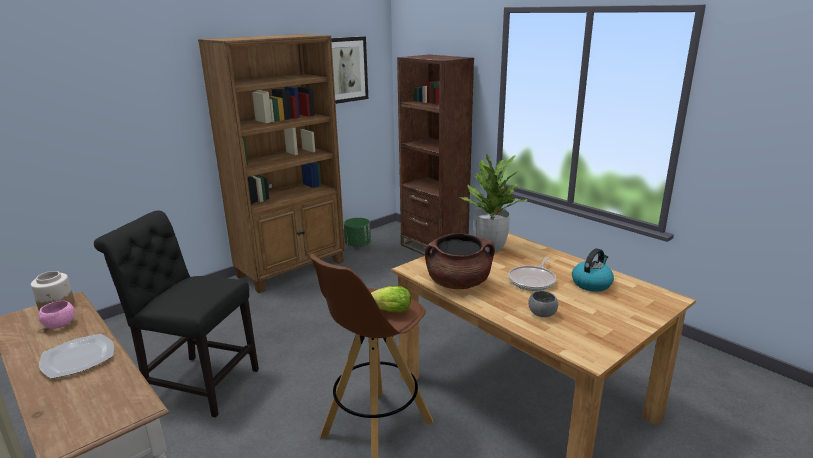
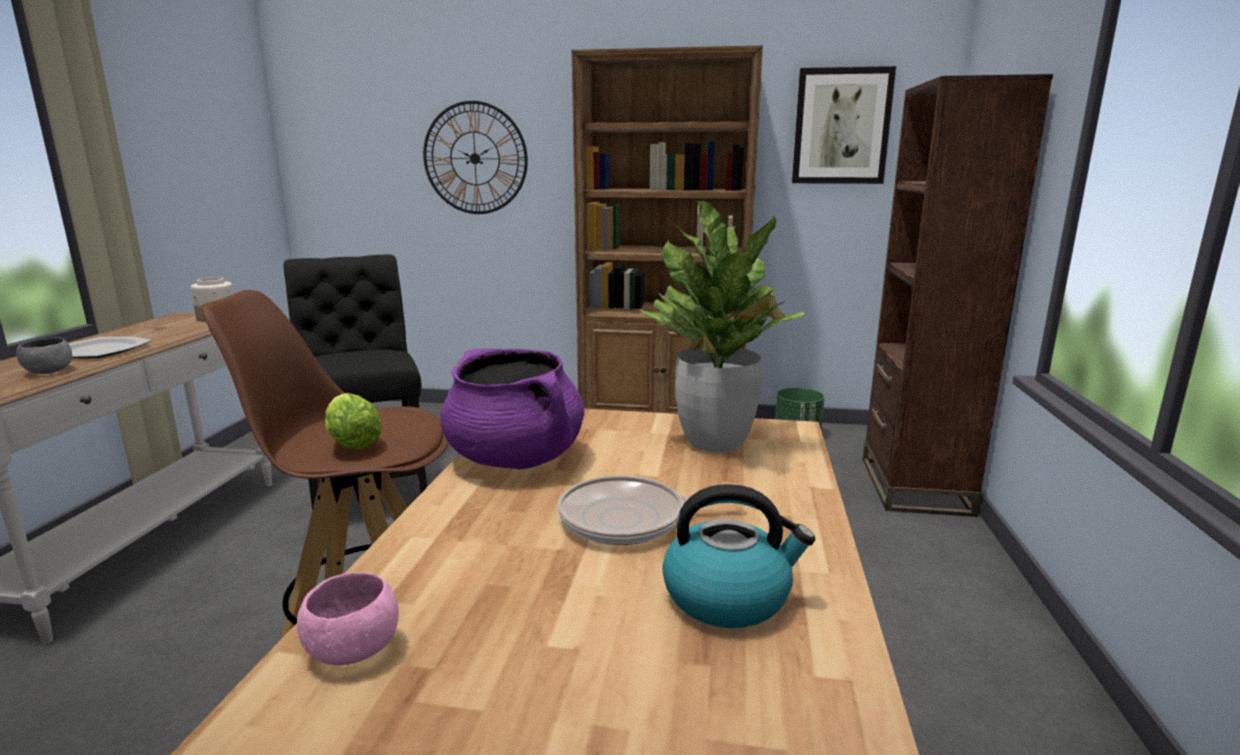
camera: 50 degrees right, 5 degrees down
pink bowl [39,301,75,329] -> pink bowl moved to [297,572,399,665]
brown cooking pot [425,233,495,289] -> purple cooking pot [440,348,584,470]
grey bowl [528,291,558,317] -> grey bowl moved to [16,337,72,374]
none -> wall clock [423,101,528,214]

